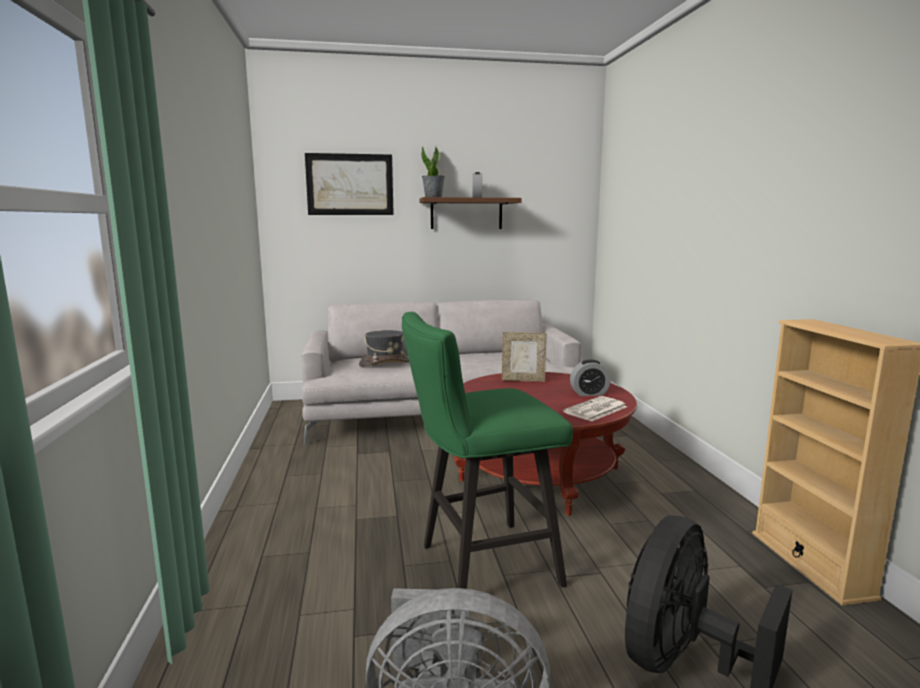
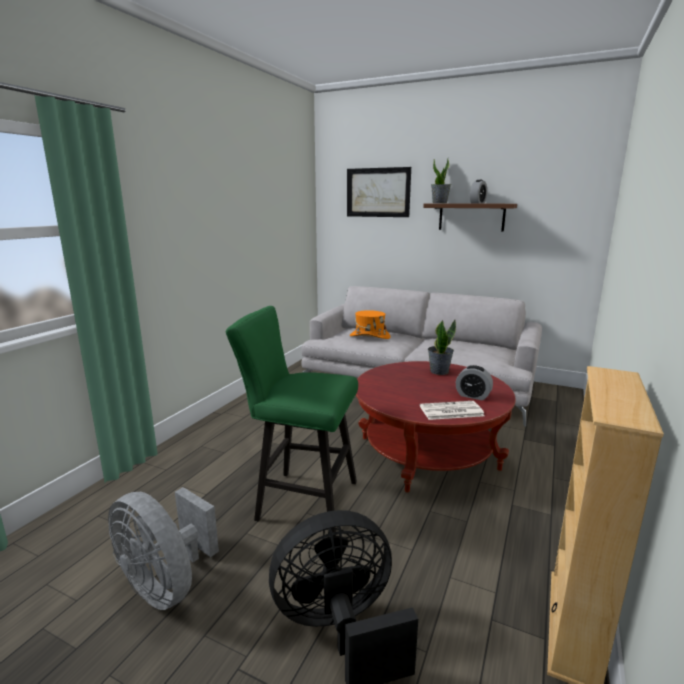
camera: 35 degrees right, 5 degrees up
grey hat [359,330,409,367] -> orange hat [350,310,390,339]
picture frame [502,332,547,382] -> potted plant [428,319,456,375]

